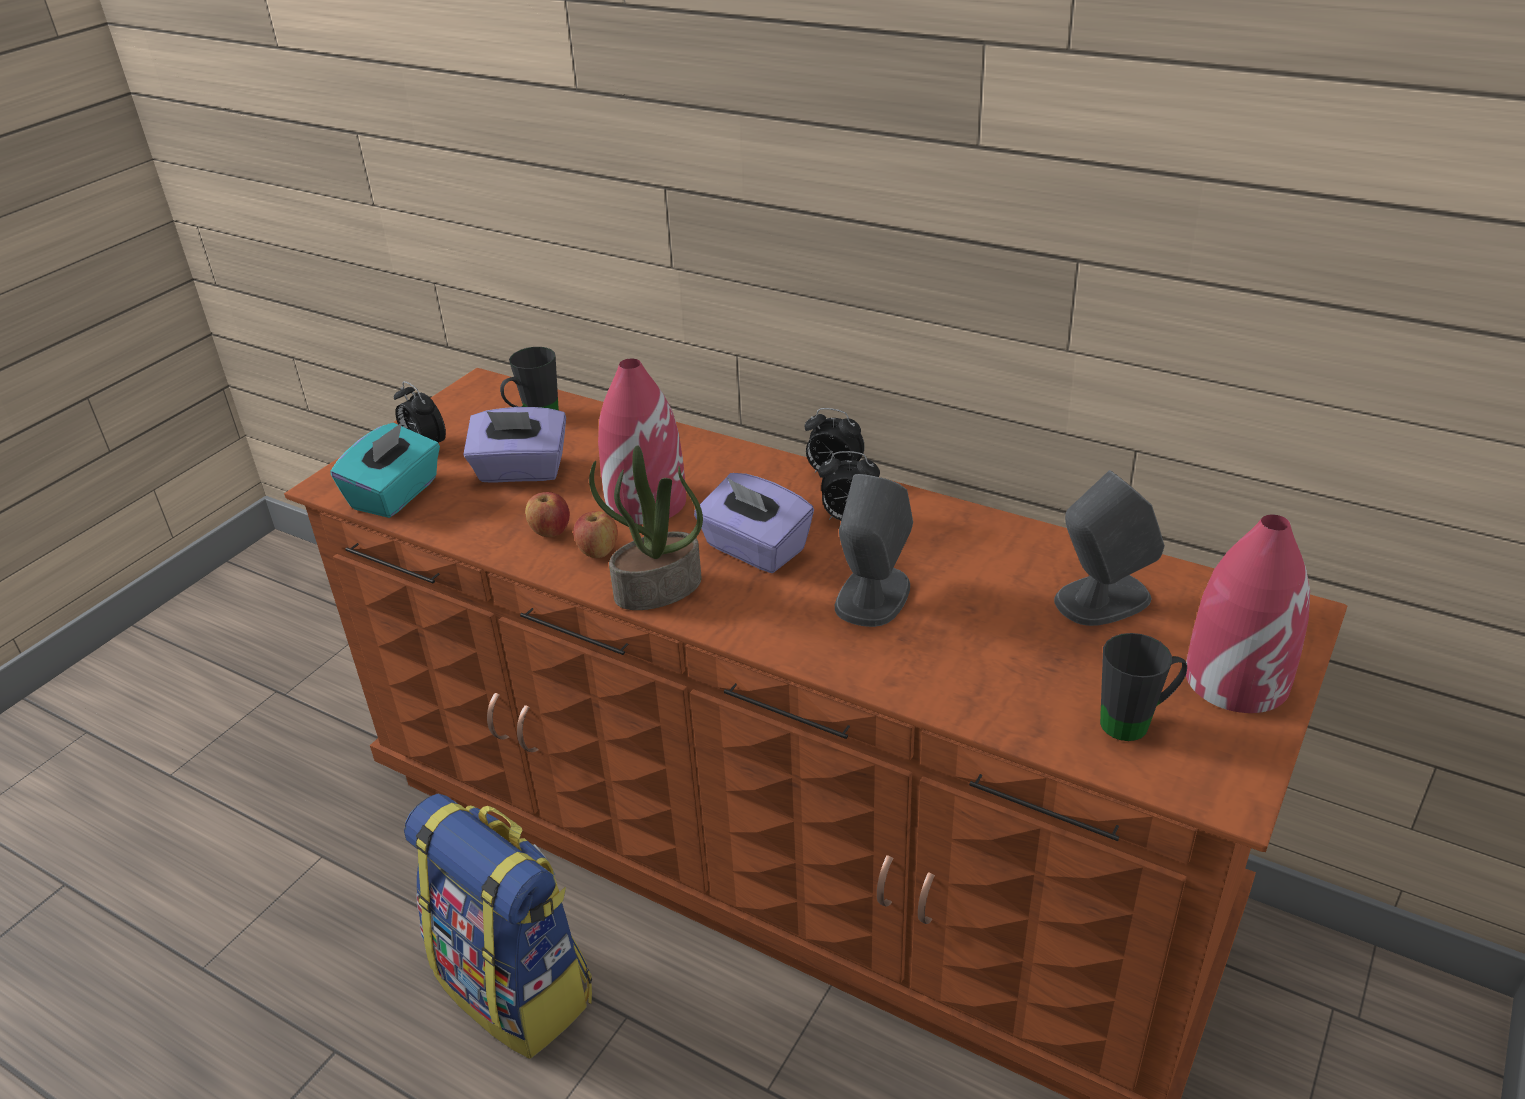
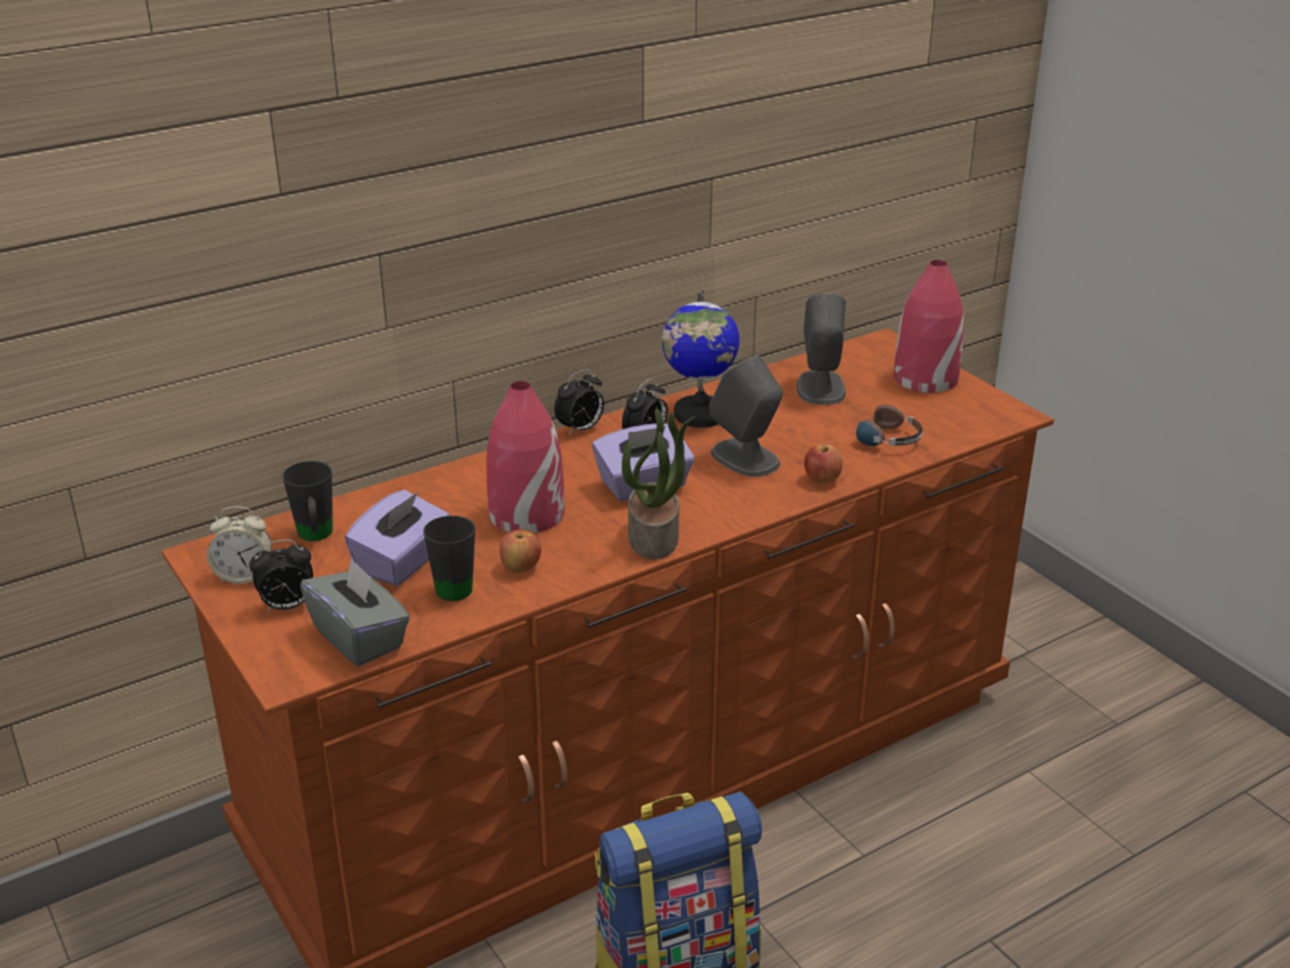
camera: 65 degrees left, 5 degrees down
turquoise tissue box [331,422,440,518] -> grey tissue box [300,557,410,666]
apple [573,511,618,558] -> apple moved to [804,444,843,483]
black mug [1100,633,1187,741] -> black mug moved to [423,516,475,601]
none -> alarm clock [207,506,272,584]
none -> globe [662,288,740,428]
none -> headphones [848,404,923,446]

